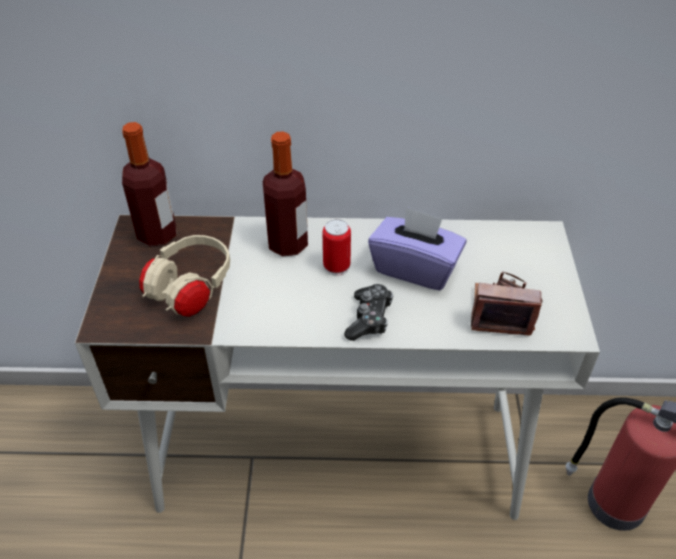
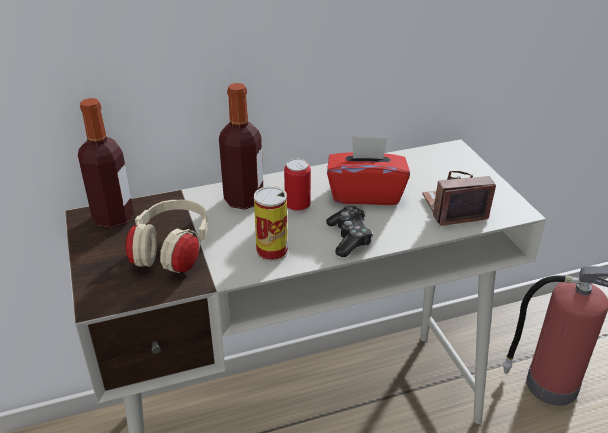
camera: 20 degrees left, 10 degrees down
purple tissue box [368,207,467,291] -> red tissue box [327,136,410,205]
none -> can [254,186,288,262]

